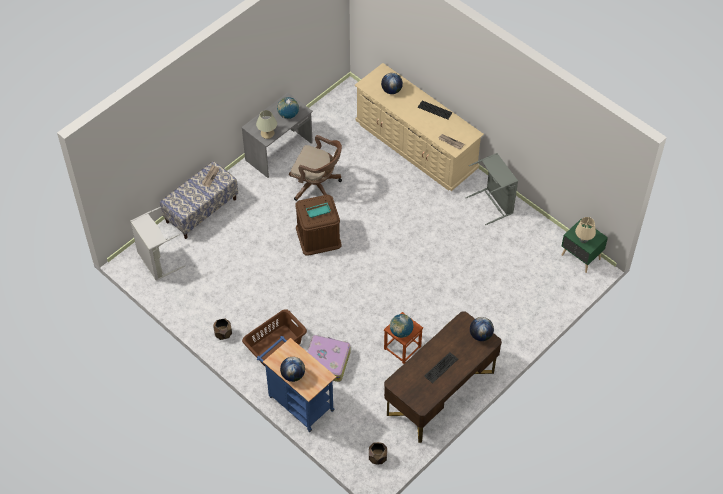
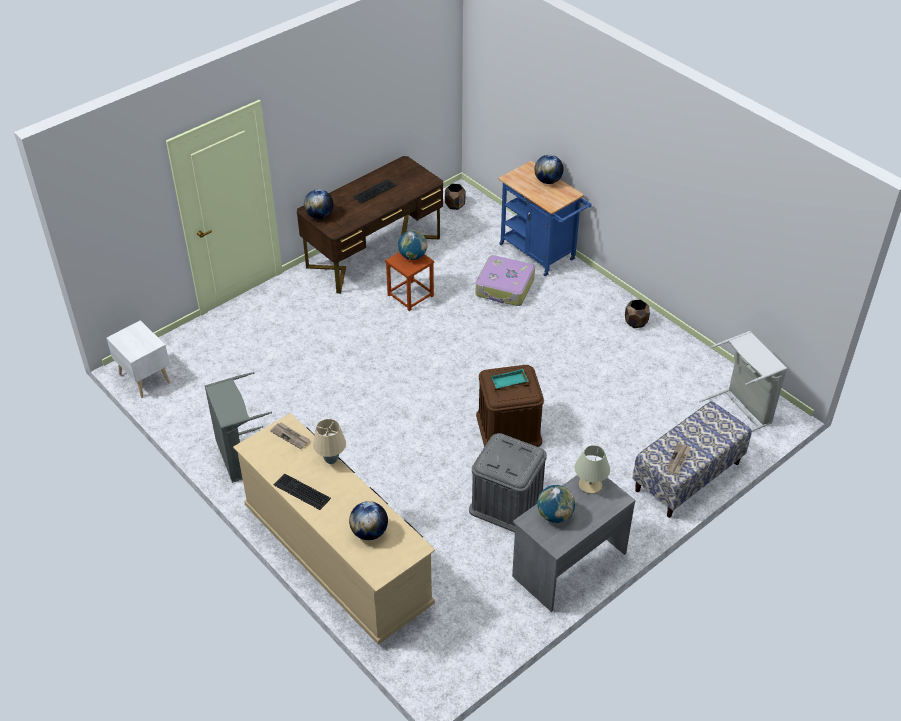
camera: 175 degrees left, 10 degrees down
brown laundry basket [242,309,307,366] -> none
brown office chair [289,135,342,201] -> grey storage box [469,433,547,533]
green nightstand [562,219,608,273] -> white nightstand [107,320,170,398]
beige table lamp [575,217,596,243] -> beige table lamp moved to [313,419,346,464]

